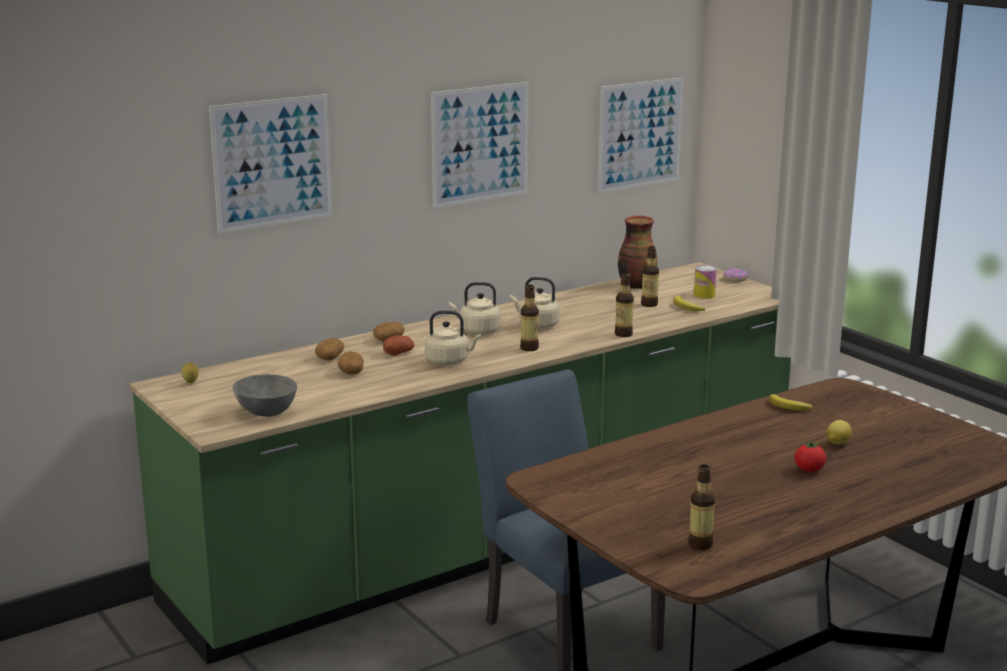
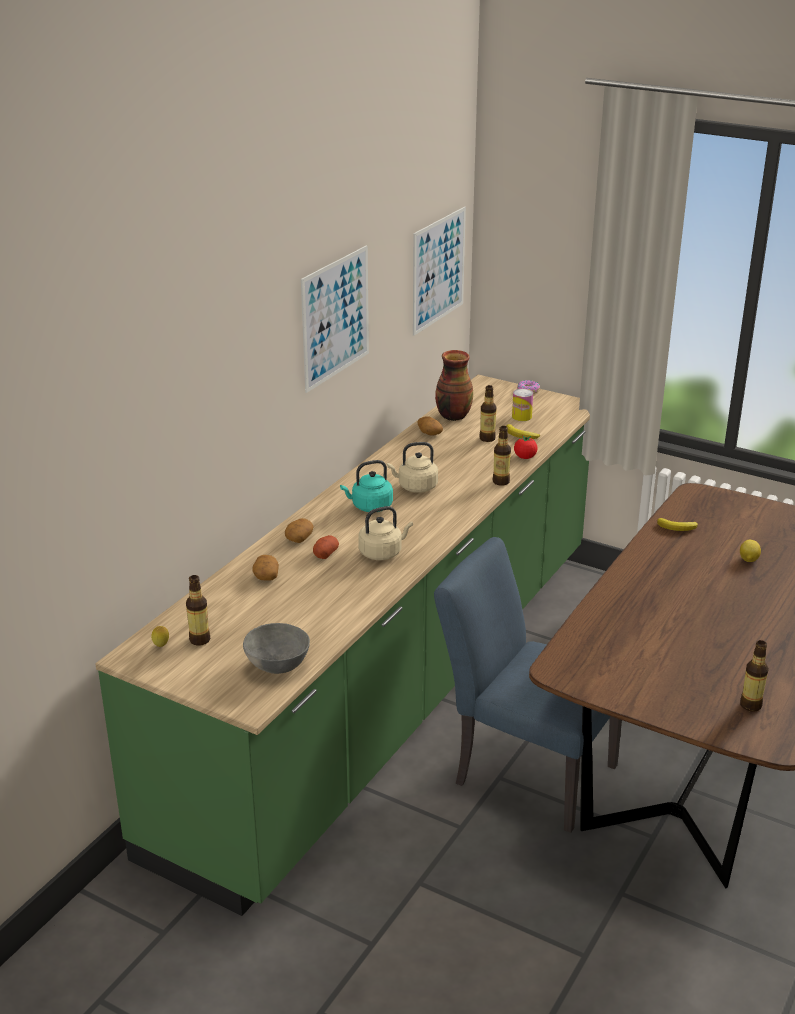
camera: 25 degrees left, 10 degrees up
picture [209,94,333,233] -> none
potato [338,351,364,374] -> potato moved to [418,416,443,436]
beige kettle [449,282,501,334] -> turquoise kettle [340,460,393,512]
bottle [520,285,539,351] -> bottle moved to [186,575,210,646]
tomato [795,440,826,472] -> tomato moved to [514,436,538,459]

